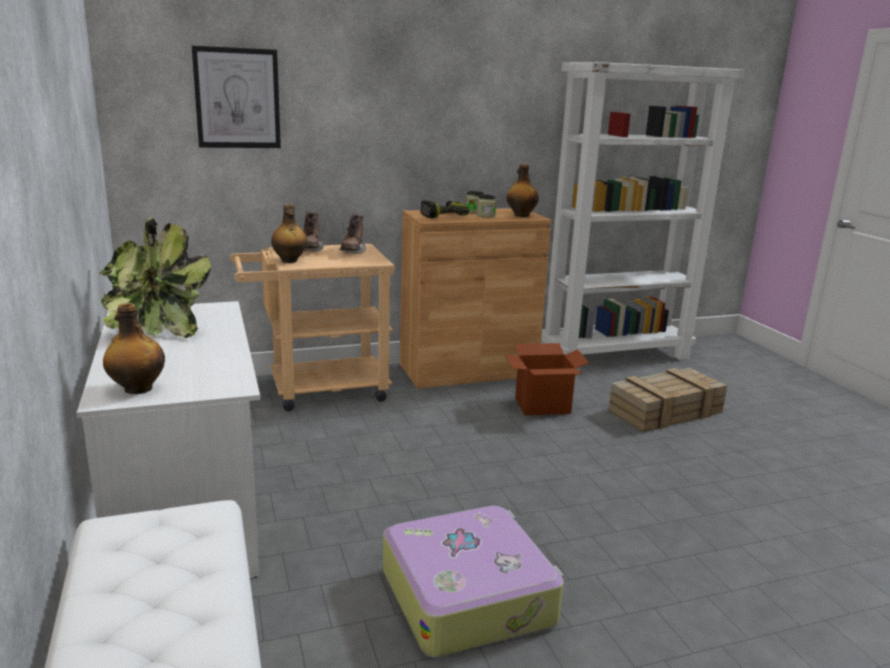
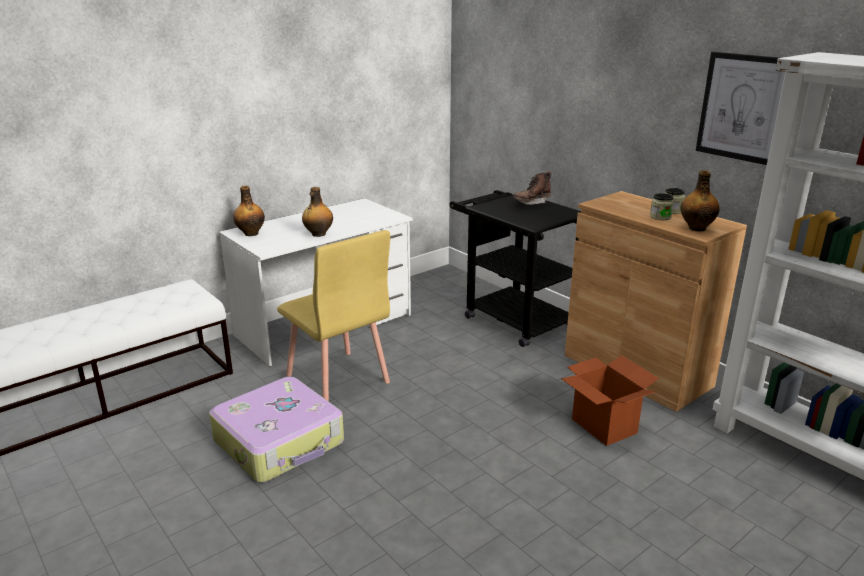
camera: 70 degrees right, 5 degrees up
potted plant [100,217,211,338] -> none
picture [192,46,281,148] -> picture moved to [696,52,785,165]
beige cart [230,244,395,411] -> black cart [449,190,581,347]
bottle [271,204,307,263] -> bottle moved to [302,187,333,237]
brown boot [338,213,366,254] -> none
power drill [420,200,470,218] -> none
crate [608,368,727,432] -> none
none -> yellow chair [277,230,390,401]

